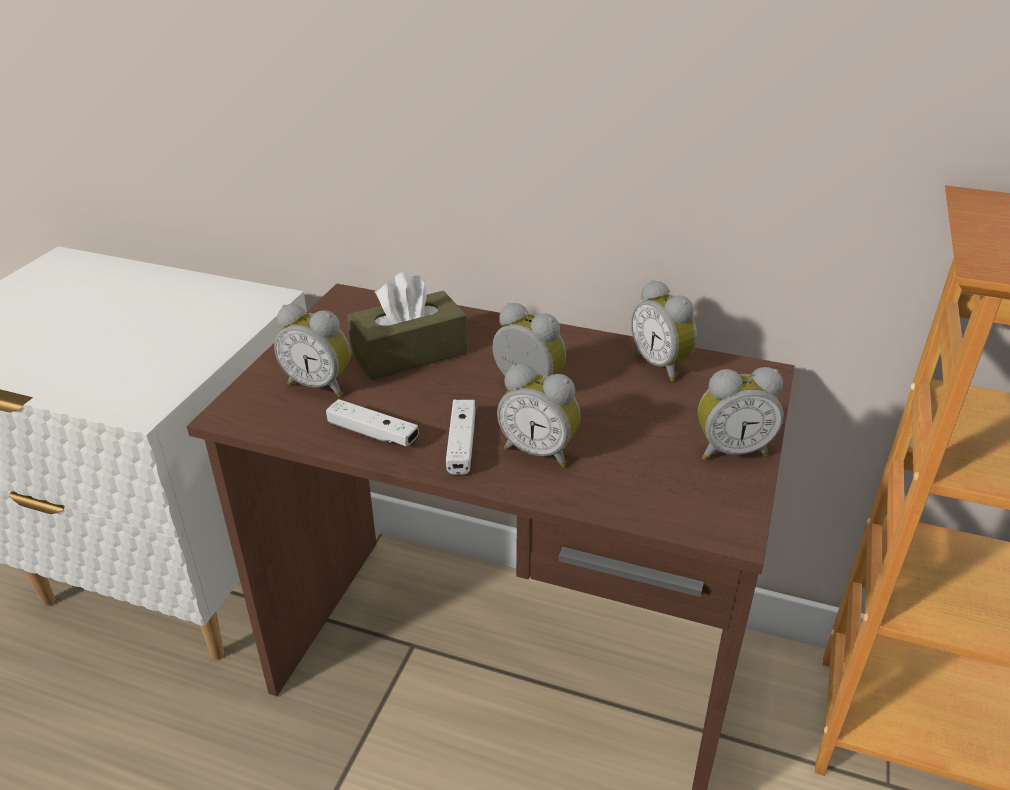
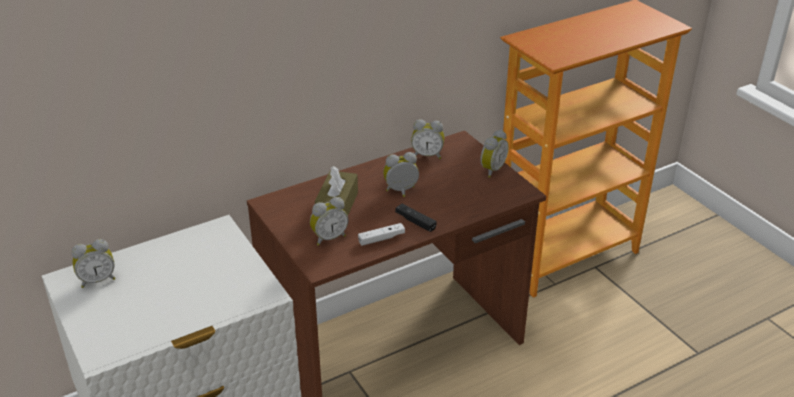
camera: 50 degrees left, 0 degrees up
white game controller [446,400,476,475] -> black game controller [395,204,437,232]
alarm clock [497,364,581,467] -> alarm clock moved to [71,239,115,288]

